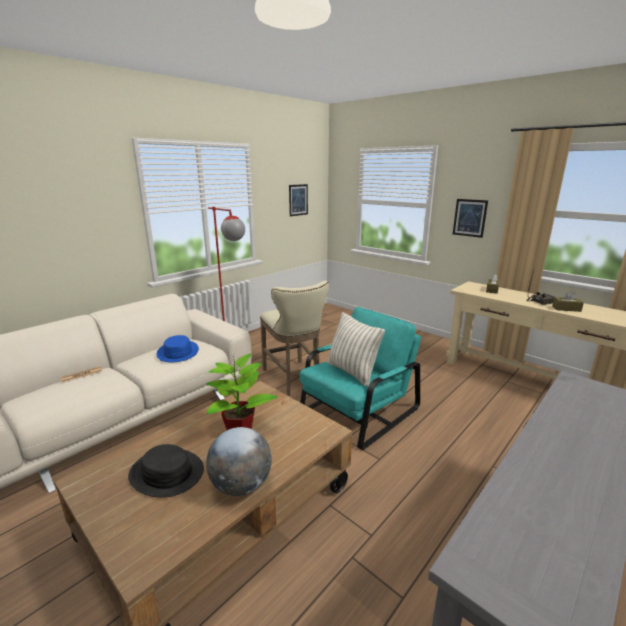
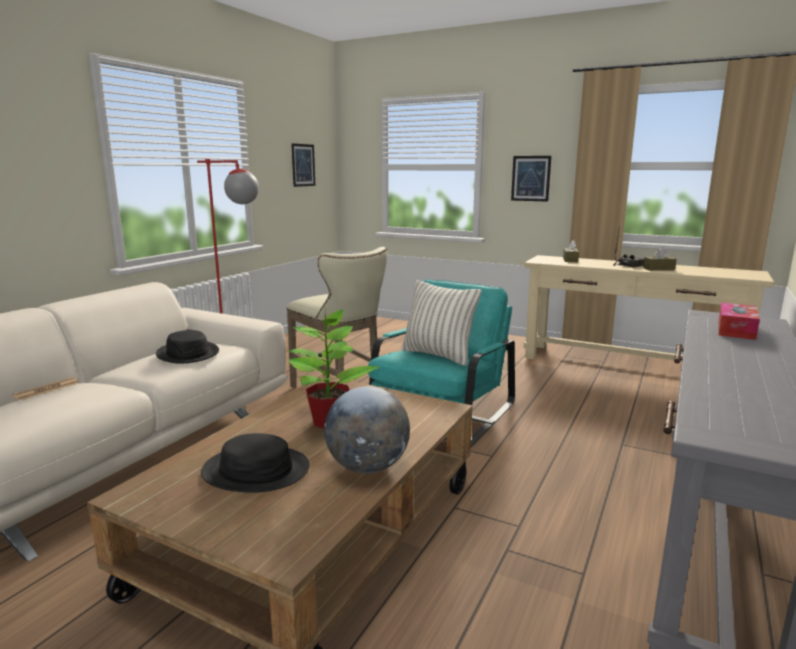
camera: 15 degrees left, 5 degrees down
blue hat [156,335,199,362] -> black hat [156,330,219,364]
none -> tissue box [718,302,760,340]

